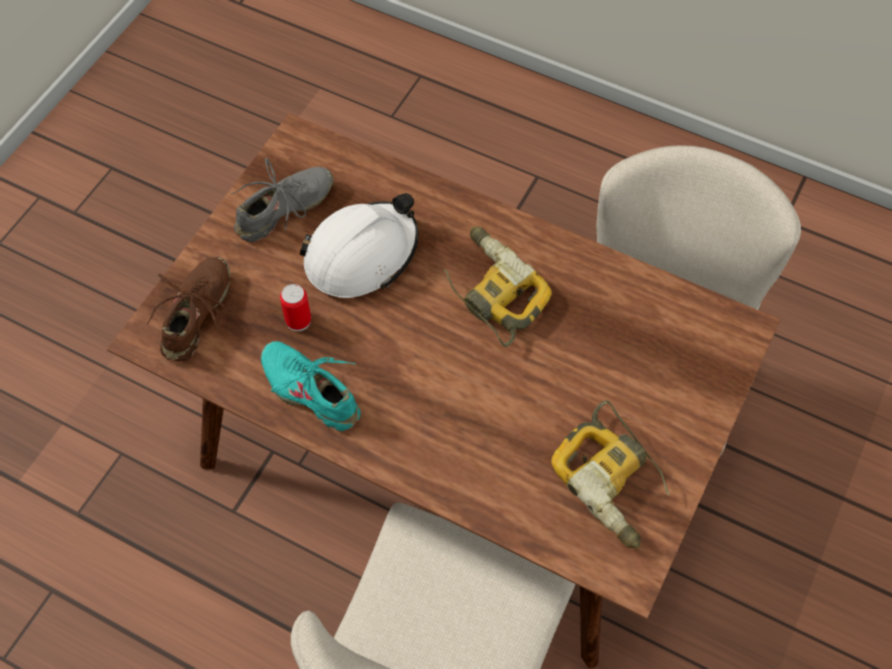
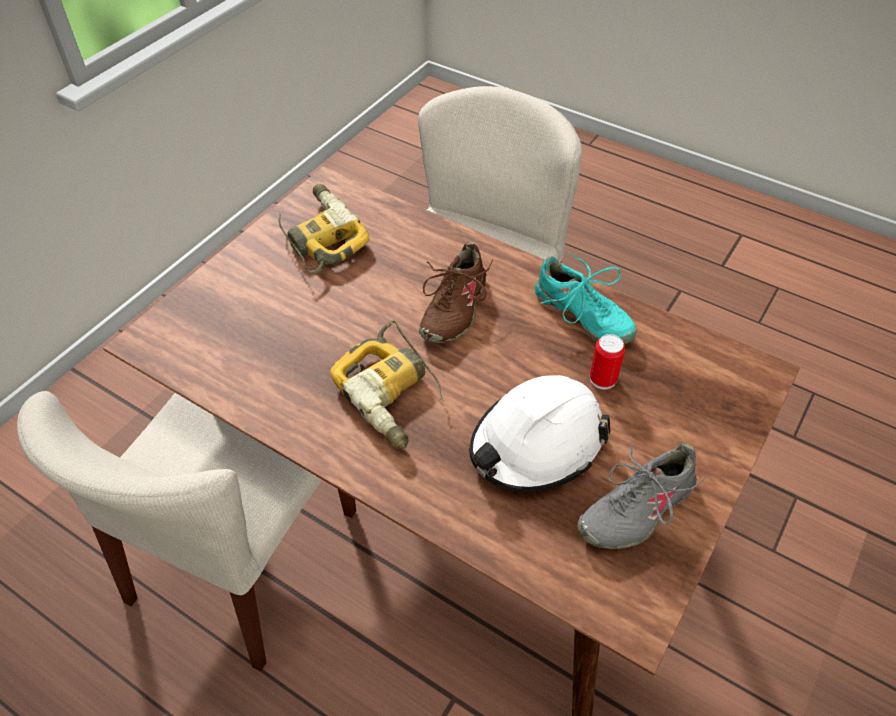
camera: 175 degrees left, 10 degrees down
brown shoe [147,257,230,362] -> brown shoe moved to [419,242,494,343]

